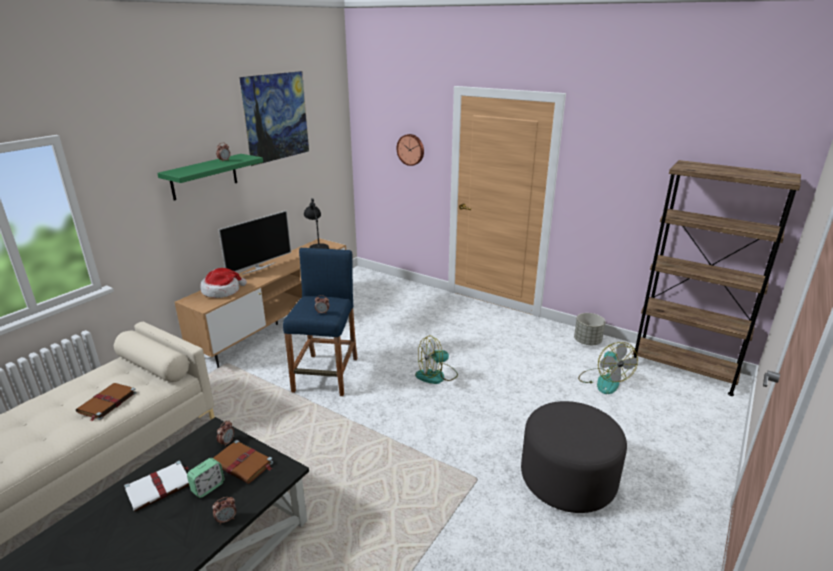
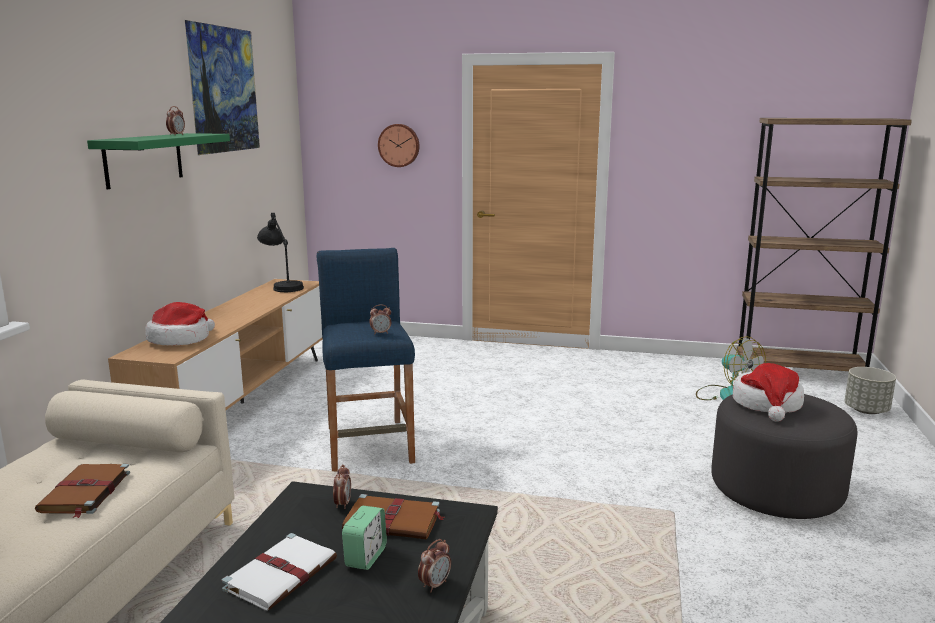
camera: 20 degrees left, 10 degrees down
television [218,210,291,274] -> none
fan [415,335,458,384] -> none
grey planter [574,313,605,345] -> grey planter moved to [845,367,896,414]
none -> hat [733,363,804,422]

